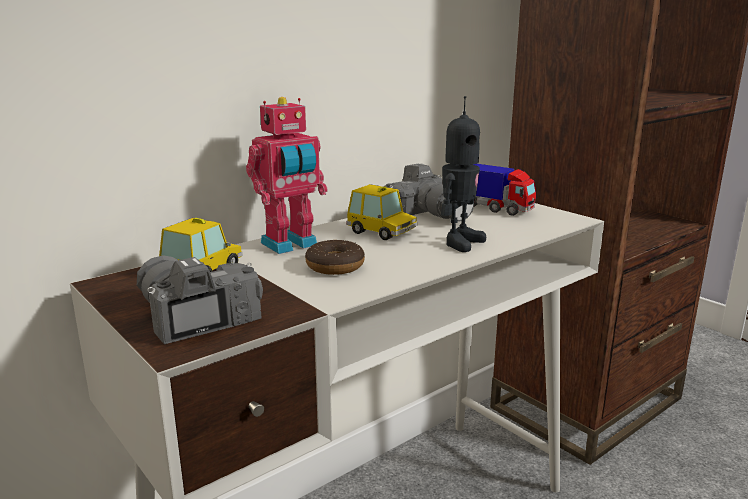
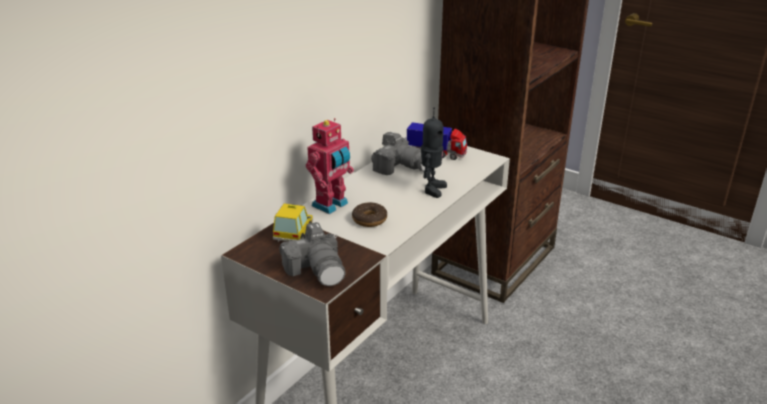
camera: 15 degrees left, 10 degrees up
camera [137,255,263,344] -> camera turned 150 degrees counterclockwise [279,222,346,286]
toy car [346,184,417,240] -> none

